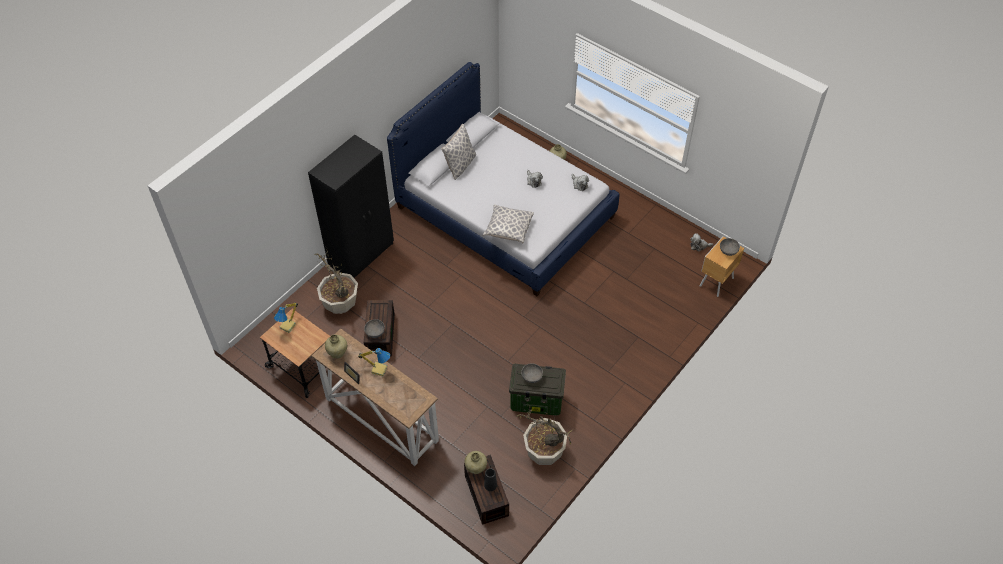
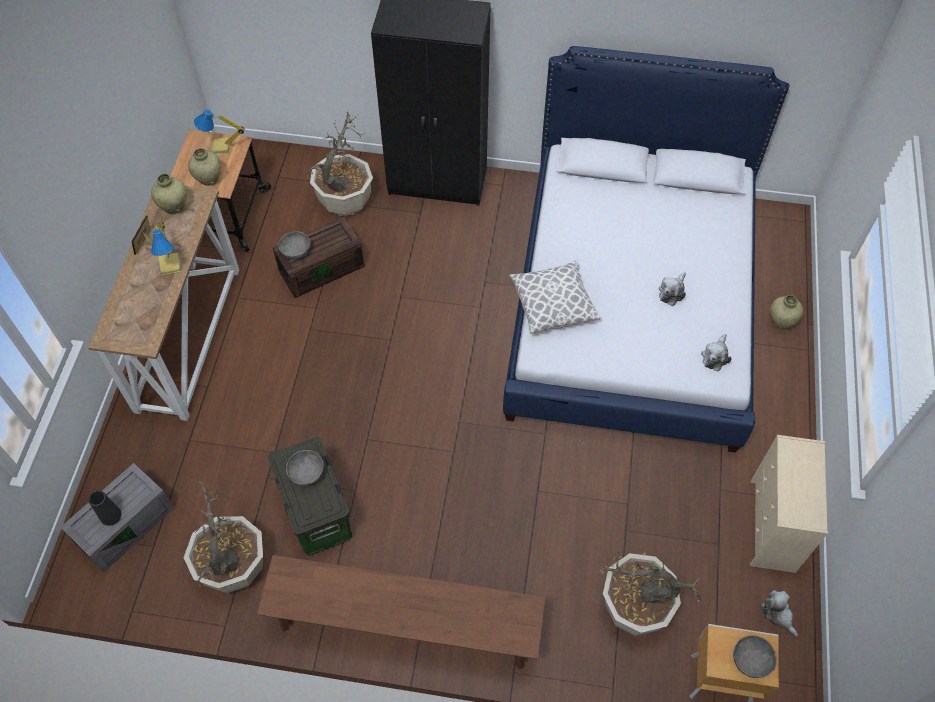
camera: 60 degrees right, 5 degrees up
pillow [441,124,476,180] -> none
brown storage box [464,455,509,525] -> grey storage box [60,463,174,572]
beige vase [465,451,487,474] -> beige vase moved to [188,148,221,186]
none -> brown bench [257,555,546,670]
none -> potted plant [596,548,703,636]
none -> beige dresser [750,435,828,573]

